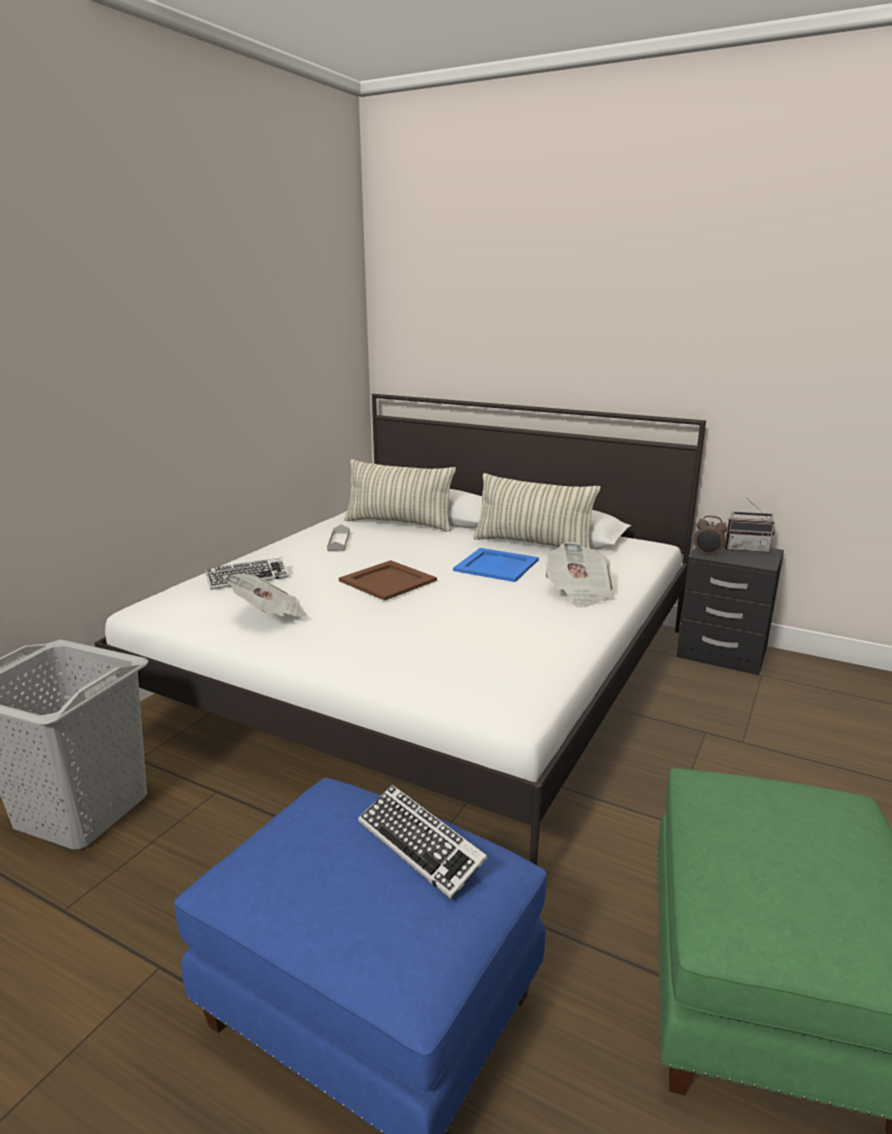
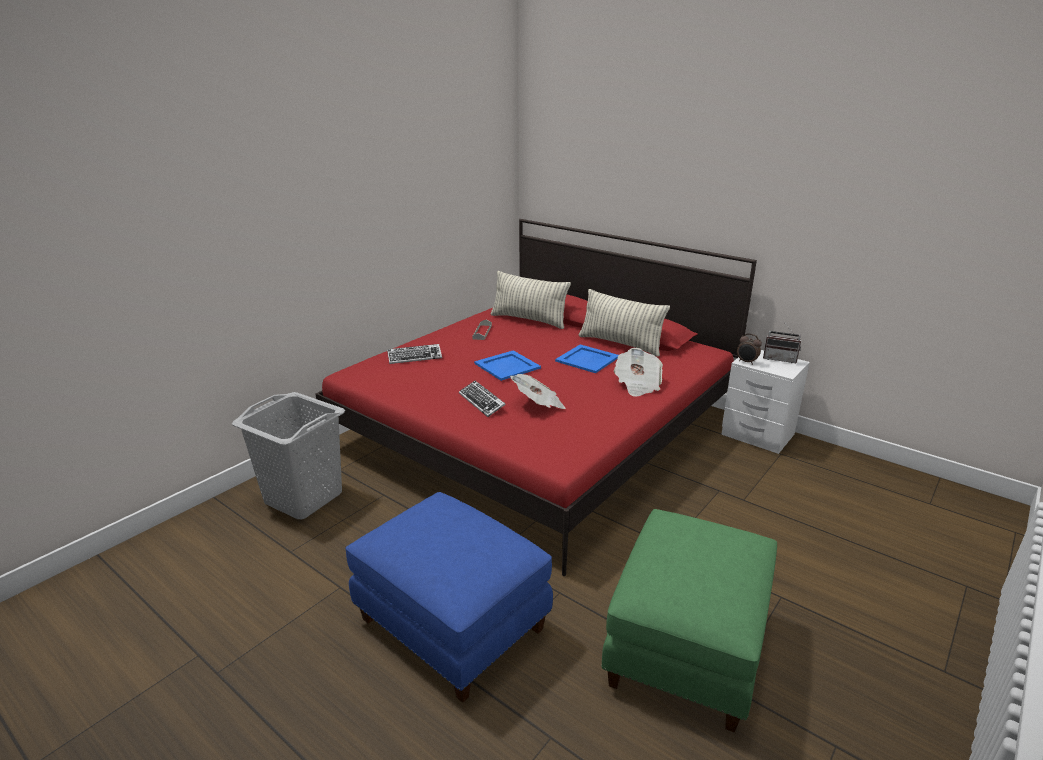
camera: 10 degrees right, 5 degrees up
white bed [95,394,706,865] -> red bed [316,219,757,576]
newspaper [223,574,308,618] -> newspaper moved to [510,374,566,409]
brown tray [339,560,437,601] -> blue tray [474,350,541,381]
keyboard [358,785,488,900] -> keyboard moved to [459,381,506,417]
black nightstand [677,544,784,675] -> white nightstand [721,350,810,454]

